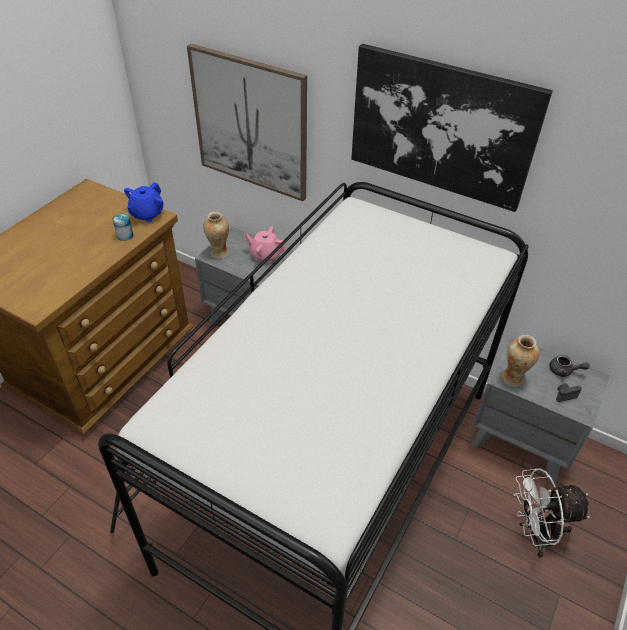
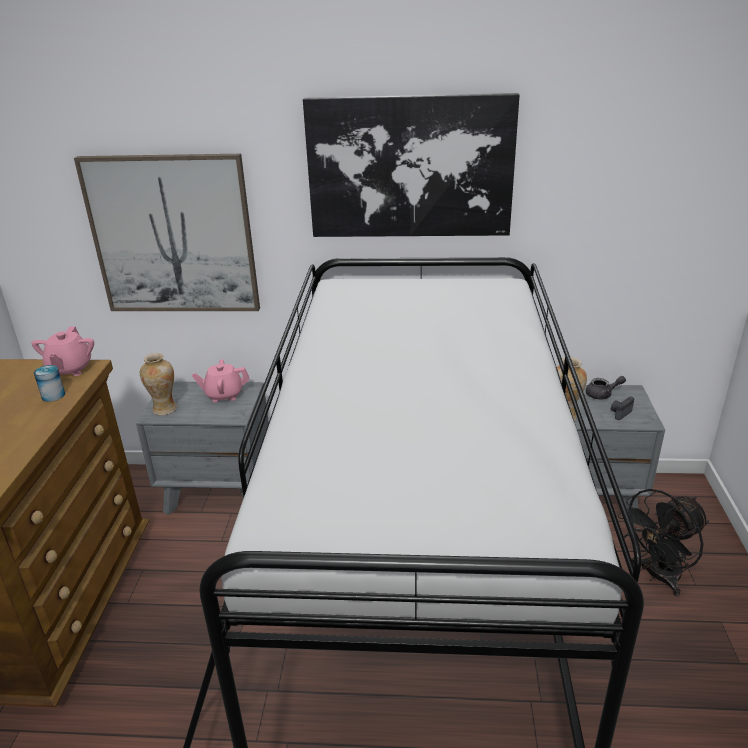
camera: 25 degrees left, 15 degrees down
blue teapot [124,182,164,222] -> pink teapot [32,326,94,376]
white fan [513,468,590,558] -> black fan [618,489,709,596]

